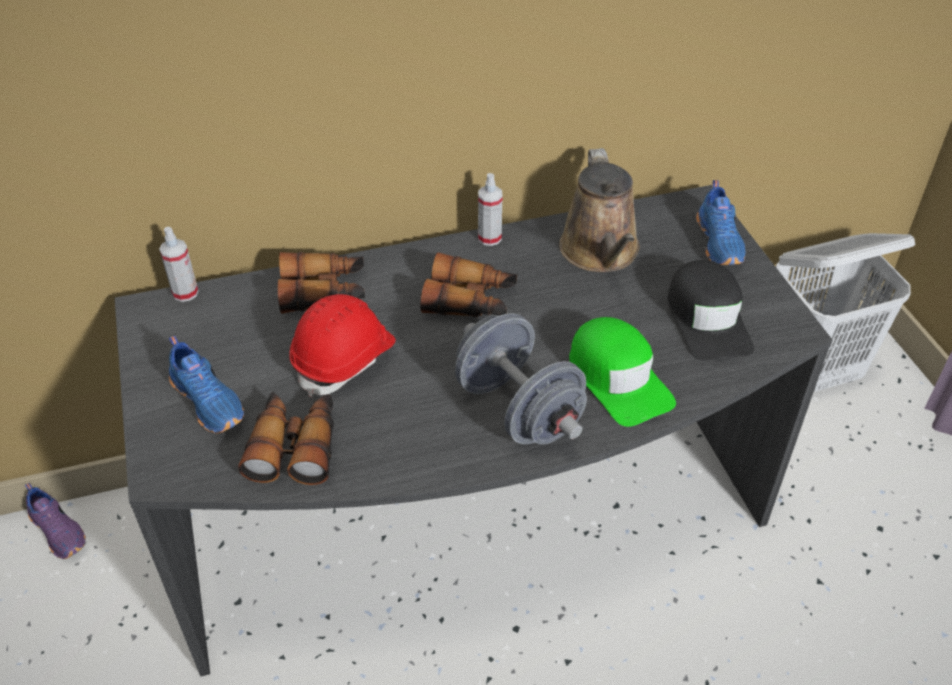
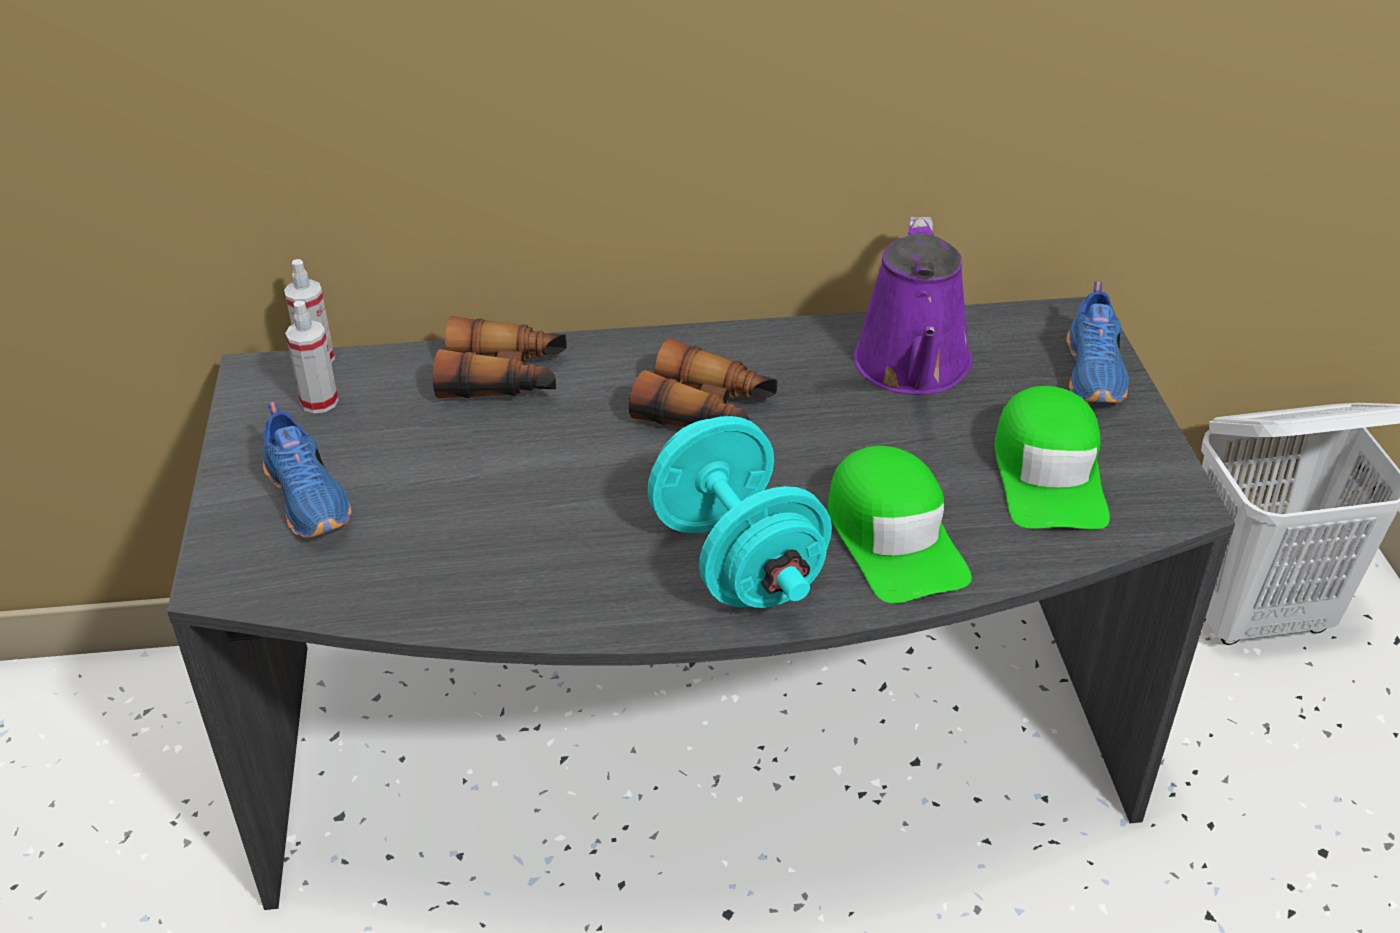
camera: 10 degrees right, 5 degrees down
purple shoe [25,483,86,559] -> none
binoculars [238,392,334,485] -> none
red hard hat [289,294,396,397] -> none
grey dumbbell [455,313,587,444] -> turquoise dumbbell [648,416,832,608]
spray bottle [478,173,503,246] -> spray bottle moved to [285,301,338,413]
brown watering can [559,148,640,272] -> purple watering can [854,217,972,395]
black cap [668,260,754,361] -> green cap [994,386,1110,529]

